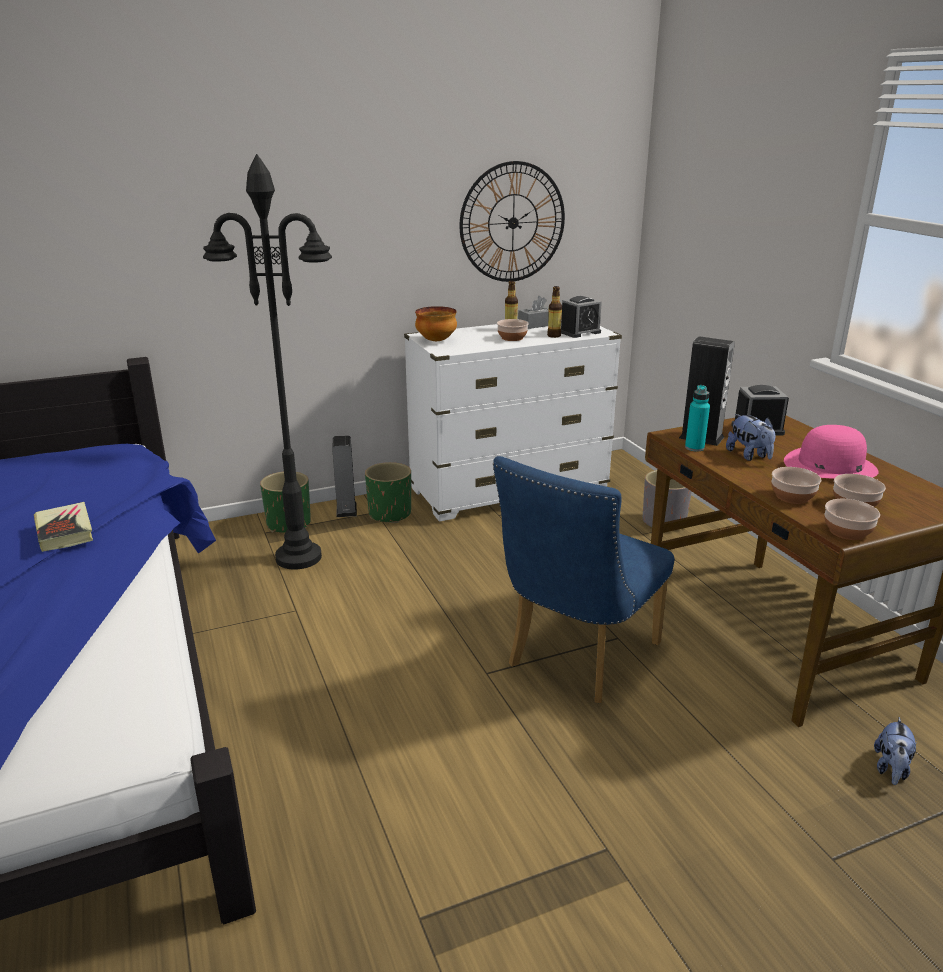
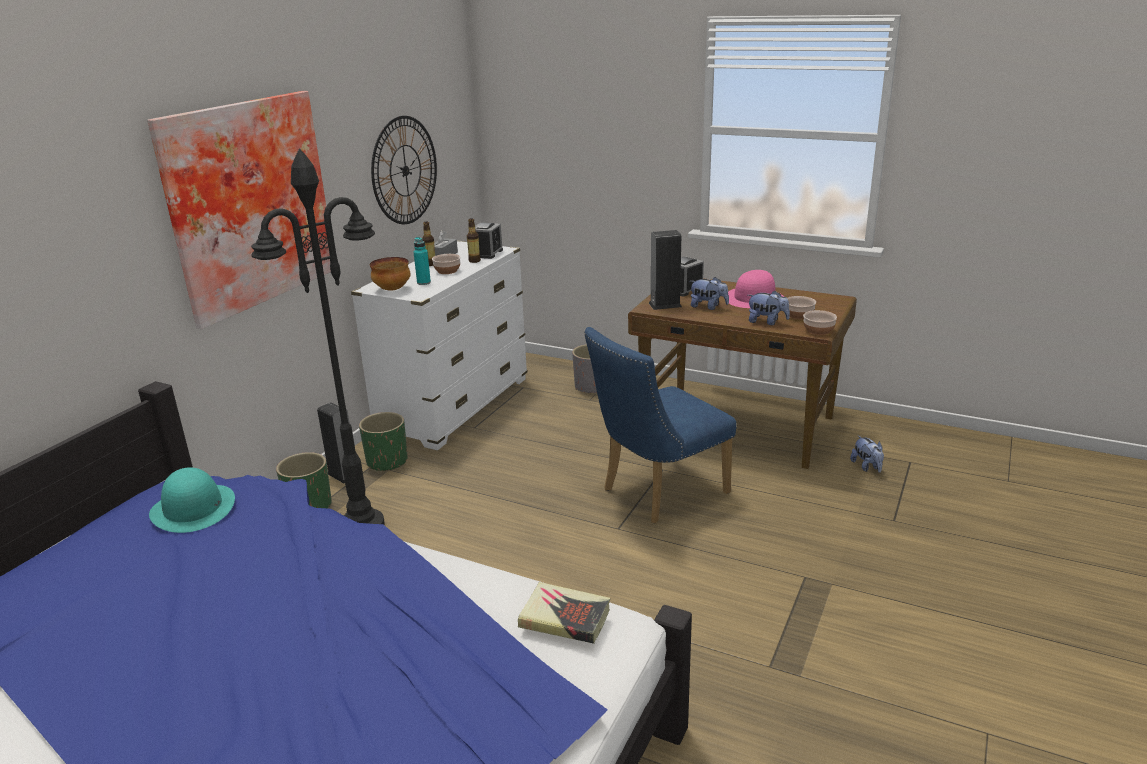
camera: 40 degrees left, 0 degrees up
book [34,502,93,552] -> book moved to [518,582,610,644]
blue chair [493,456,674,703] -> blue chair turned 60 degrees clockwise [584,327,737,524]
turquoise bottle [685,385,710,451] -> turquoise bottle moved to [414,237,431,285]
bowl [771,467,821,504] -> plush toy [748,290,790,325]
none -> picture [147,91,331,329]
none -> turquoise hat [149,467,235,533]

